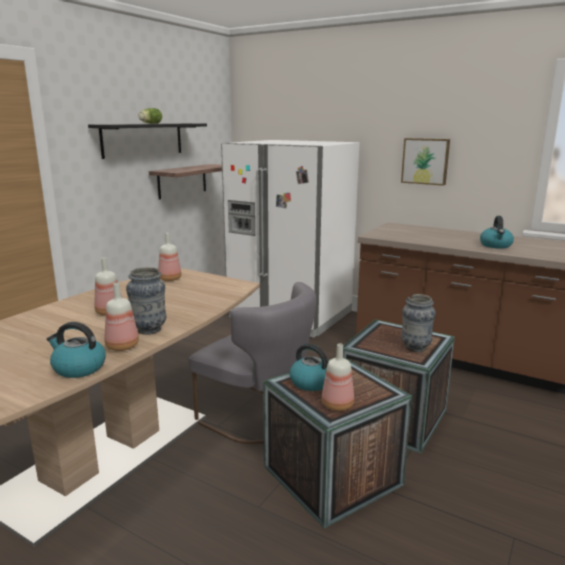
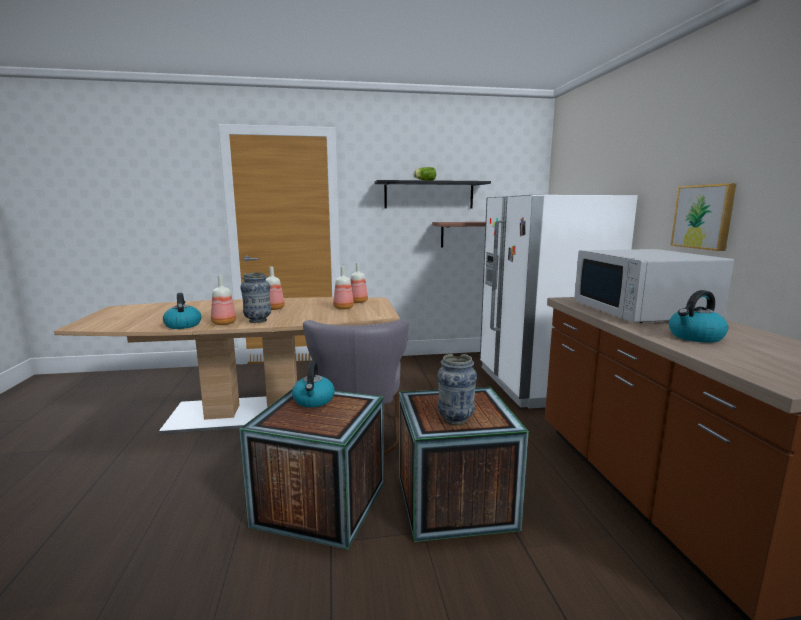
camera: 50 degrees right, 5 degrees down
bottle [322,343,354,411] -> bottle moved to [333,266,354,309]
none -> white microwave [574,249,734,323]

